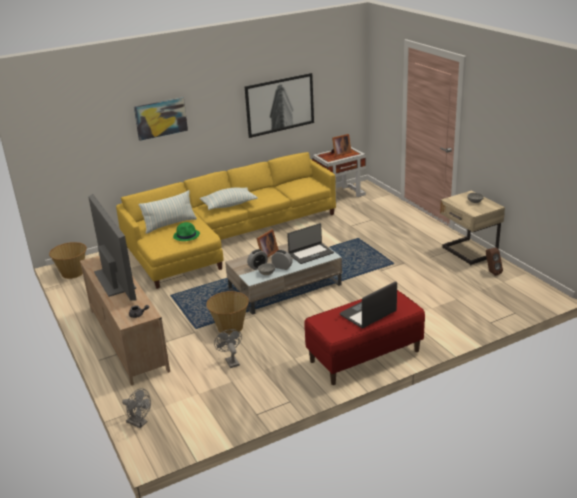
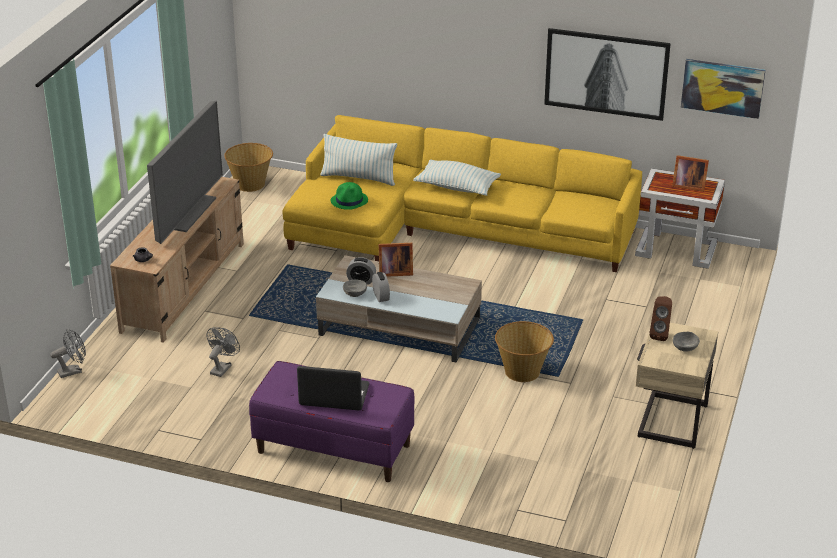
camera: 45 degrees right, 5 degrees up
grey fan [122,388,151,428] -> grey fan turned 105 degrees counterclockwise [50,329,86,378]
picture [134,97,188,141] -> picture moved to [681,59,765,119]
basket [206,291,249,335] -> basket moved to [495,321,554,382]
laptop [287,223,334,264] -> none
red bench [304,290,425,385] -> purple bench [249,361,414,482]
brown speaker [486,248,503,276] -> brown speaker moved to [649,296,672,341]

